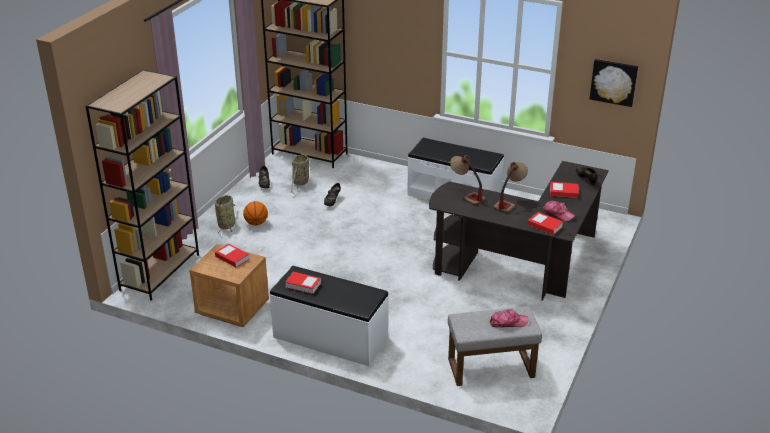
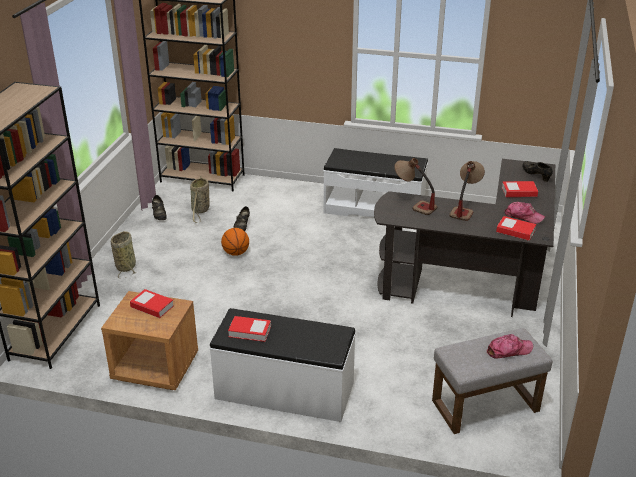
camera: 10 degrees left, 0 degrees up
basketball [243,201,268,226] -> basketball moved to [221,228,249,256]
picture [590,59,638,107] -> none

